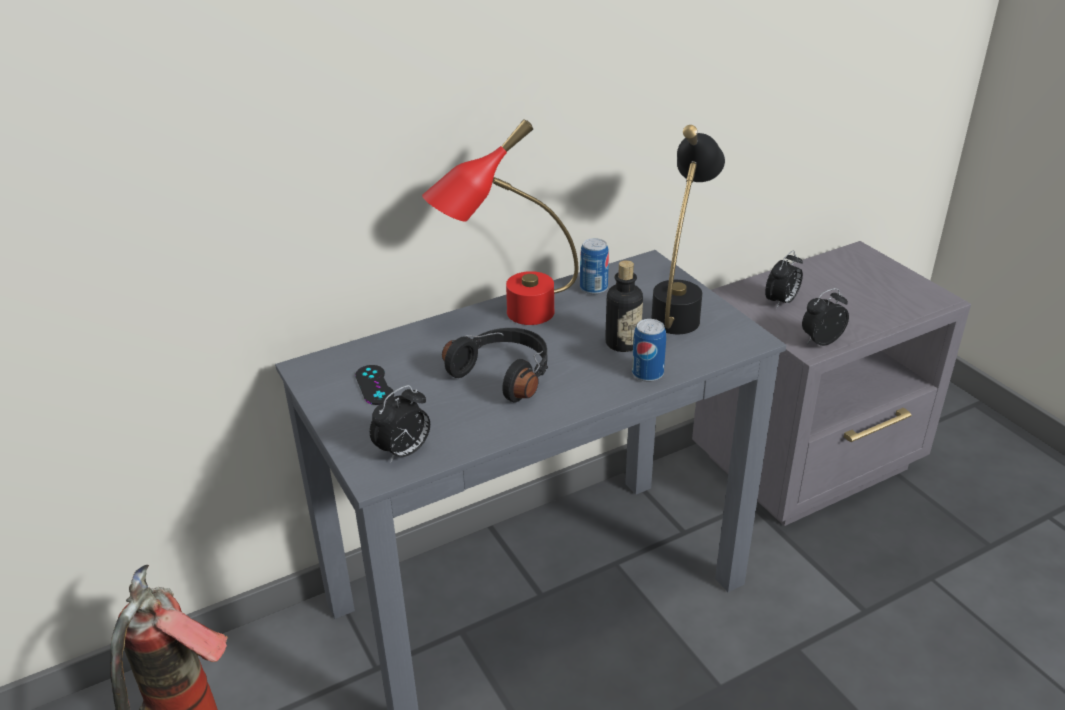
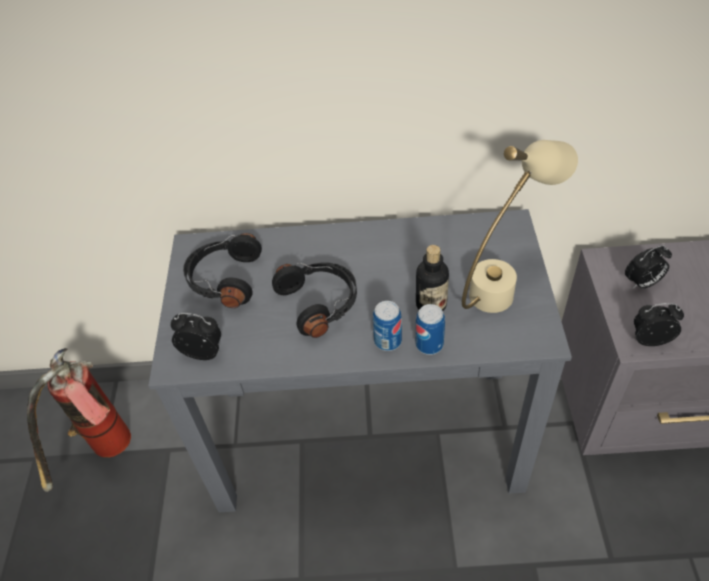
camera: 30 degrees right, 15 degrees up
black game controller [355,365,394,405] -> black headphones [183,233,262,308]
alarm clock [370,385,430,463] -> alarm clock turned 150 degrees counterclockwise [171,313,221,360]
red table lamp [422,119,578,325] -> none
can [580,238,609,294] -> can moved to [373,301,402,351]
black table lamp [651,125,725,334] -> beige table lamp [462,140,578,313]

